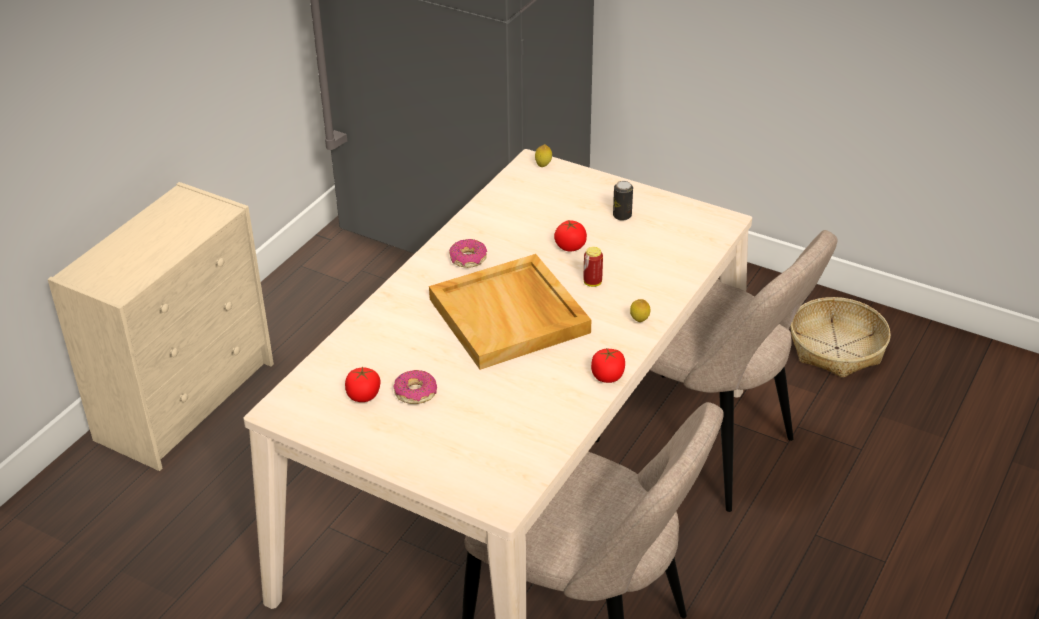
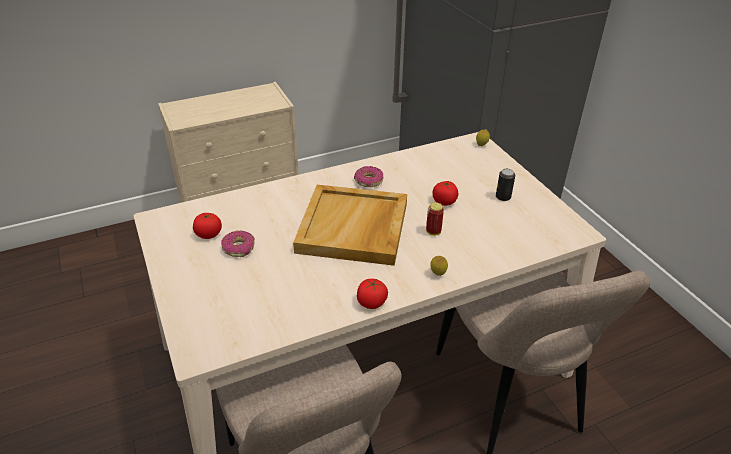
camera: 35 degrees right, 0 degrees up
basket [790,297,891,378] -> none

